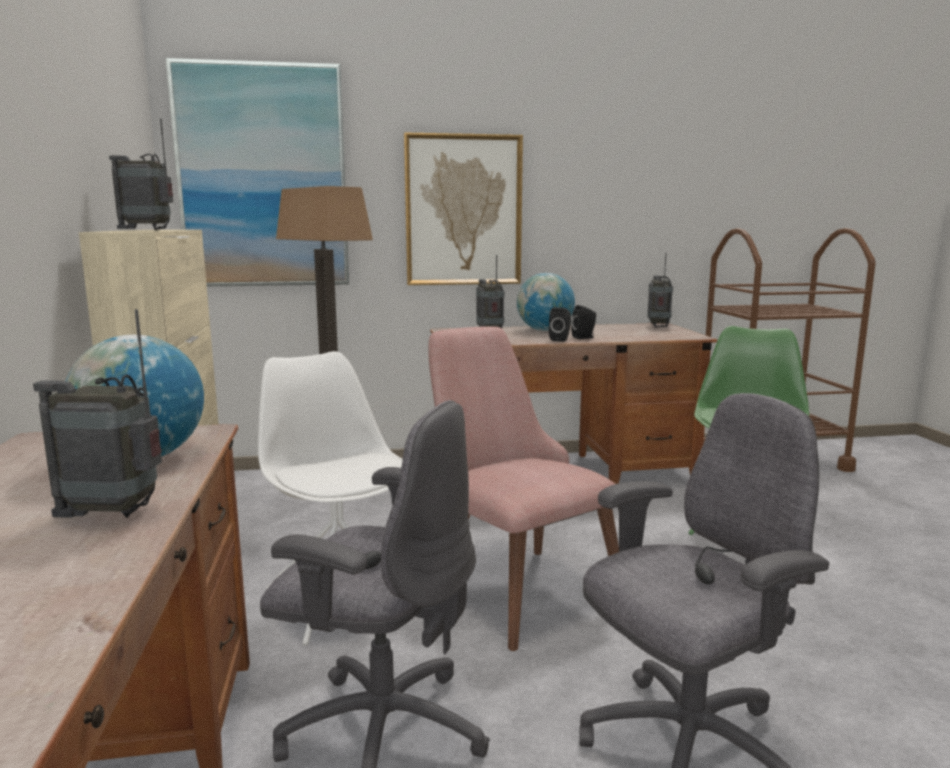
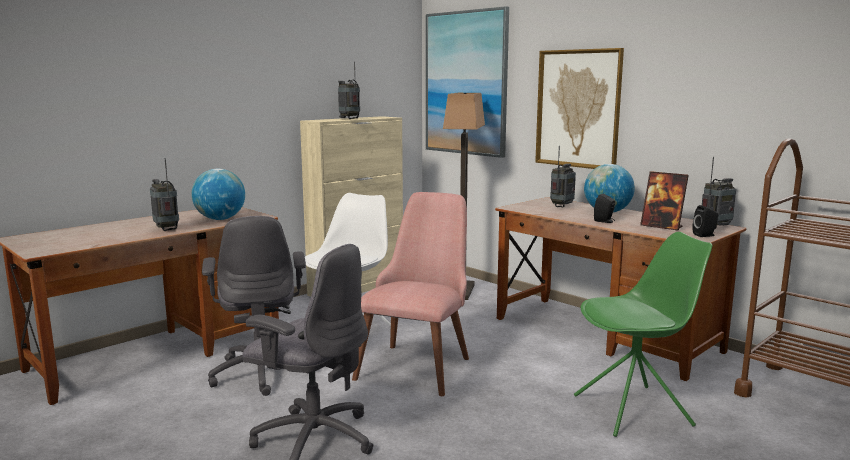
camera: 55 degrees right, 0 degrees up
black speaker [549,307,571,342] -> black speaker moved to [693,205,718,237]
none -> picture frame [640,171,689,231]

